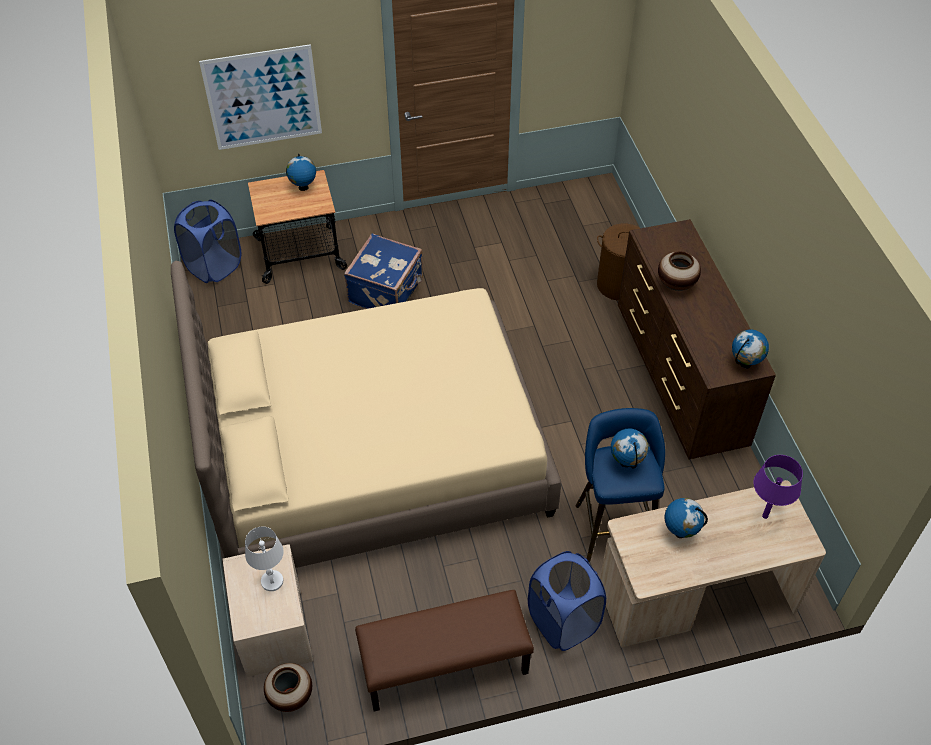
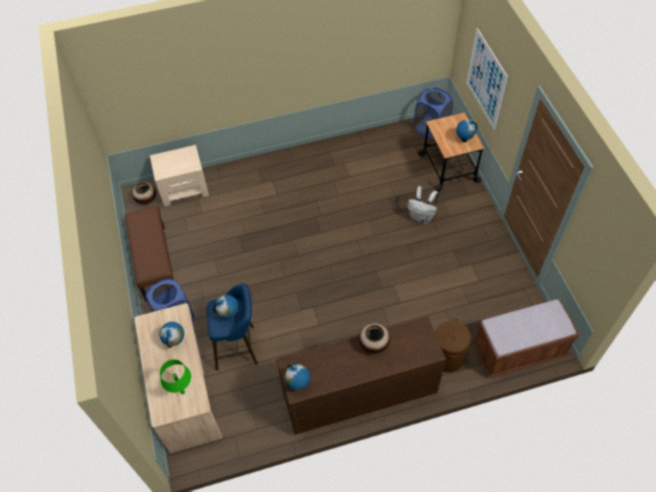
camera: 90 degrees right, 5 degrees up
beige bed [171,261,561,568] -> none
white table lamp [245,527,284,591] -> none
blue suitcase [344,233,423,309] -> white backpack [407,186,439,223]
purple table lamp [753,455,803,519] -> green table lamp [160,359,191,394]
none -> brown bench [473,299,579,378]

